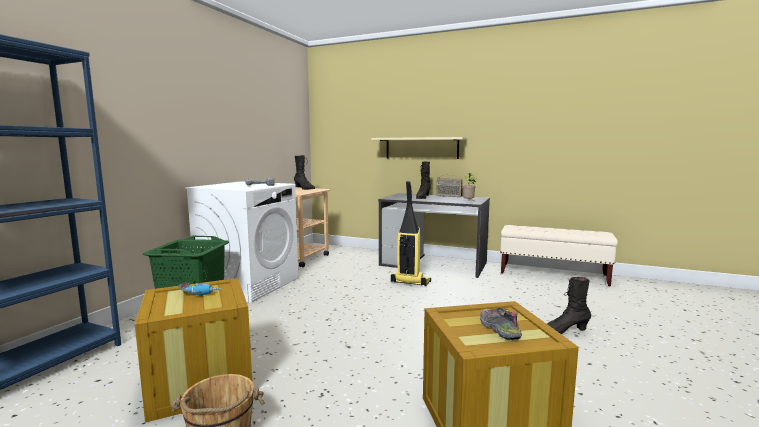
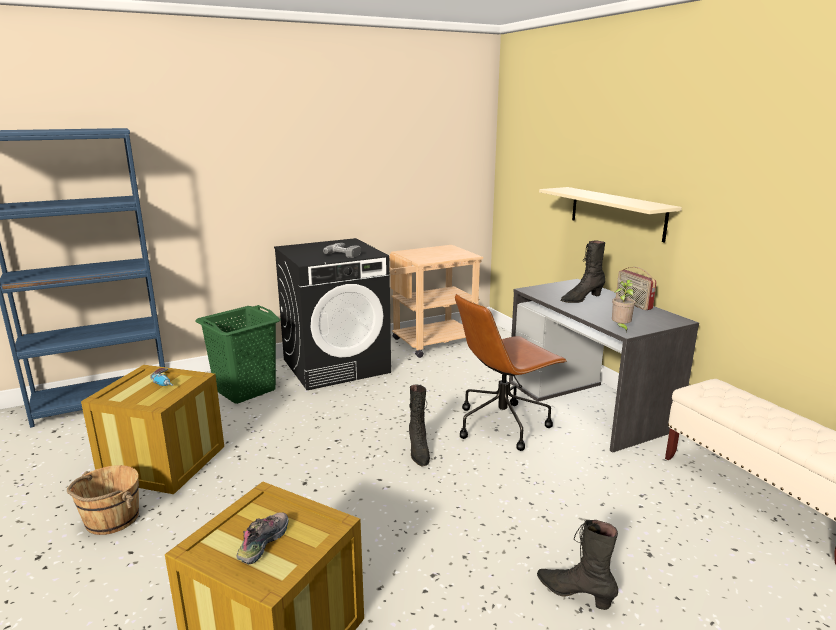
camera: 40 degrees right, 10 degrees up
white washing machine [185,181,298,303] -> black washing machine [274,238,391,390]
black boot [294,155,315,190] -> black boot moved to [409,385,430,467]
vacuum cleaner [391,181,431,286] -> brown office chair [455,294,567,451]

